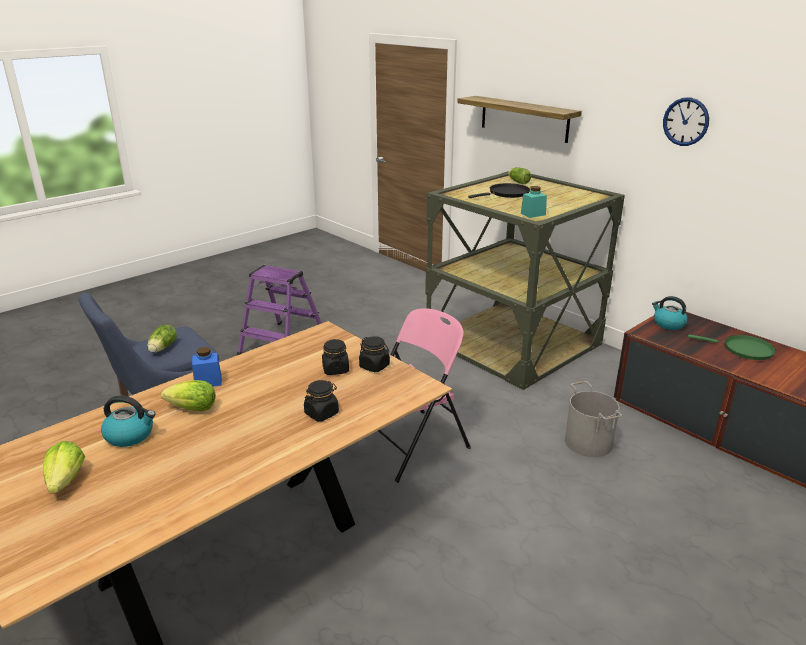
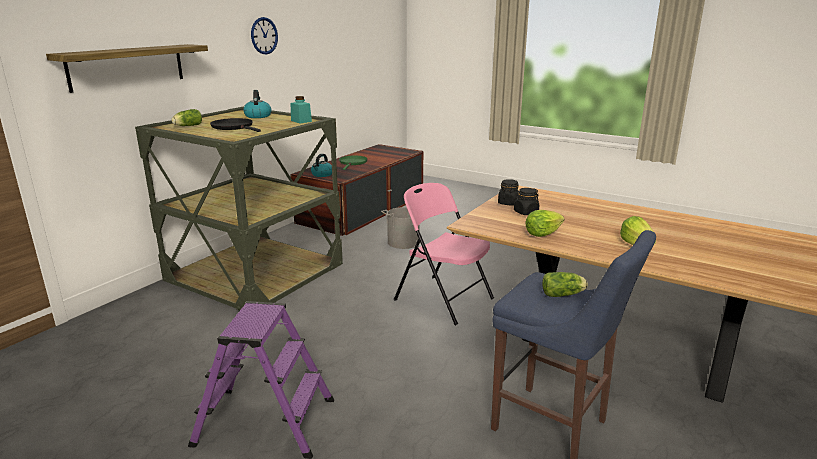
camera: 105 degrees left, 5 degrees down
lettuce [43,441,85,493] -> lettuce moved to [525,210,564,237]
kettle [101,396,156,447] -> kettle moved to [243,90,272,118]
blue jar [192,347,222,387] -> none
black jar [304,380,339,421] -> none

